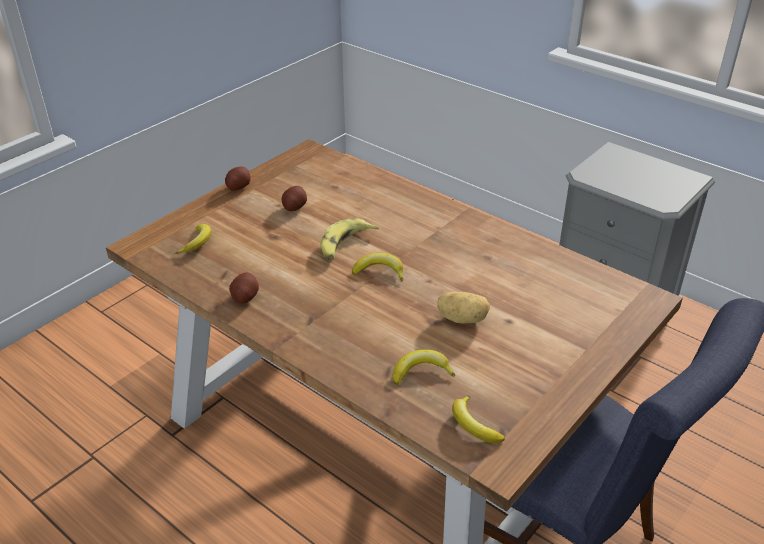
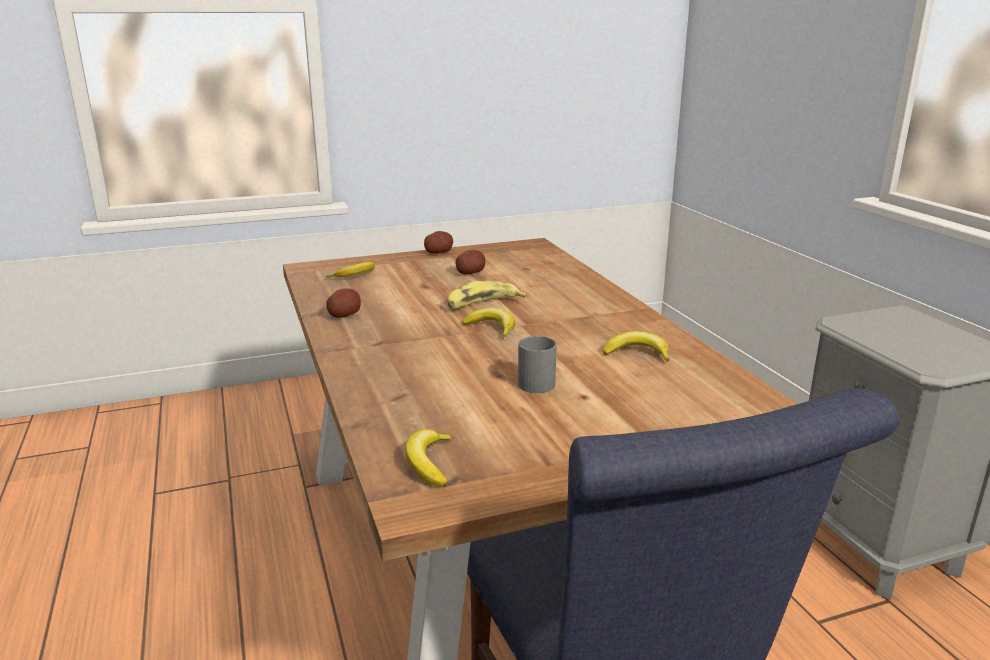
camera: 30 degrees right, 15 degrees down
banana [393,349,455,385] -> banana moved to [603,331,670,362]
potato [437,292,490,323] -> grey mug [518,336,557,393]

